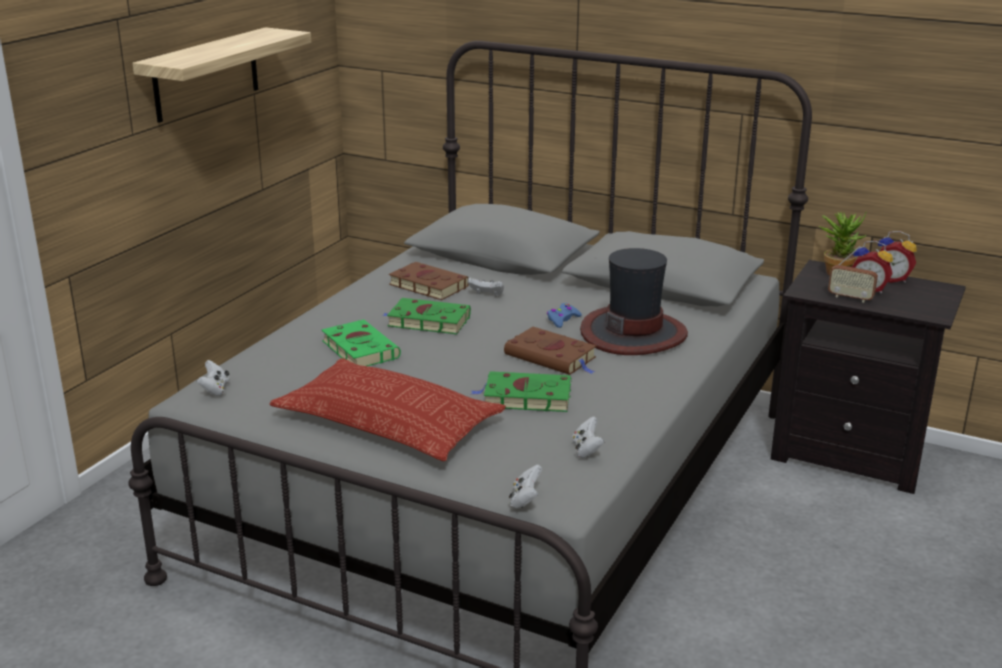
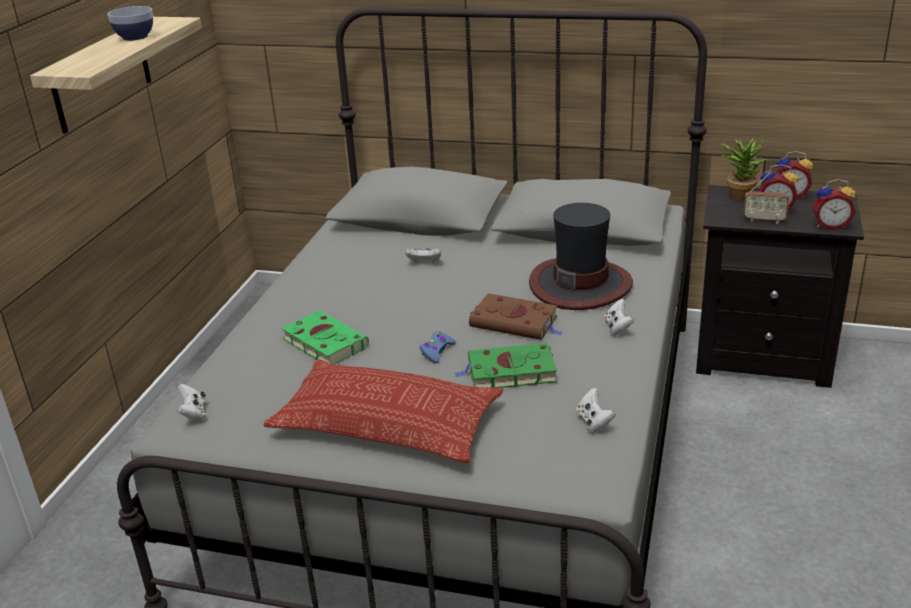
camera: 10 degrees left, 5 degrees up
green book [382,298,471,334] -> none
brown book [389,262,469,300] -> none
white game controller [509,465,542,509] -> white game controller moved to [604,299,634,335]
blue game controller [547,303,582,328] -> blue game controller moved to [420,331,456,363]
none -> bowl [108,6,153,41]
none -> alarm clock [812,179,856,230]

